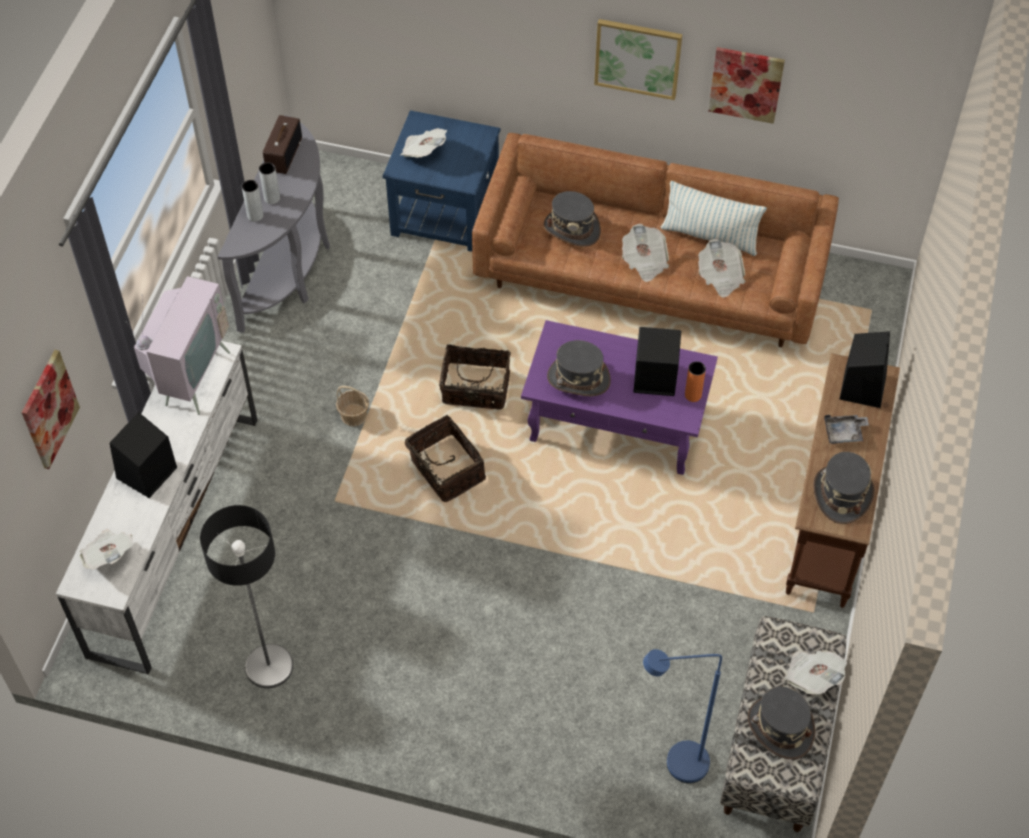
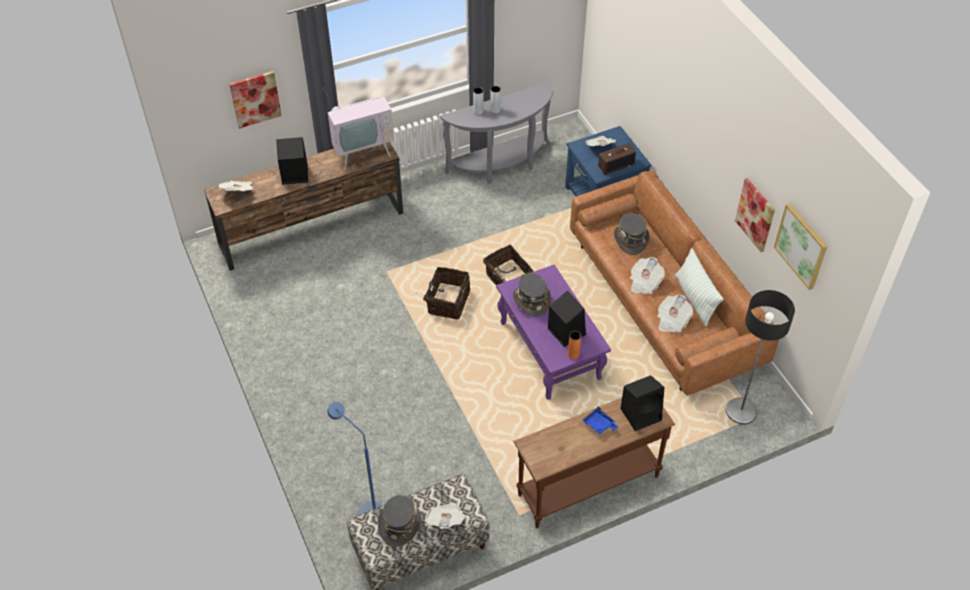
camera: 50 degrees right, 5 degrees down
white tv stand [56,341,257,675] -> brown tv stand [204,142,403,271]
floor lamp [200,505,293,688] -> floor lamp moved to [726,290,795,425]
radio [263,115,302,174] -> radio moved to [598,143,636,175]
basket [336,386,369,426] -> none
picture [594,19,682,100] -> picture moved to [774,203,827,290]
grey hat [813,452,875,524] -> none
grey tray [824,415,869,444] -> blue tray [582,406,618,434]

